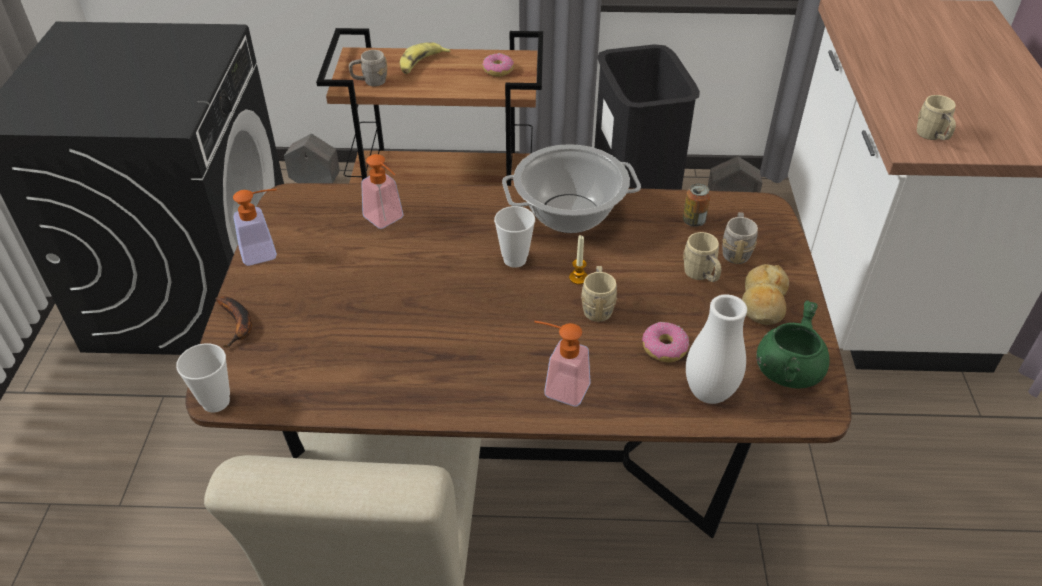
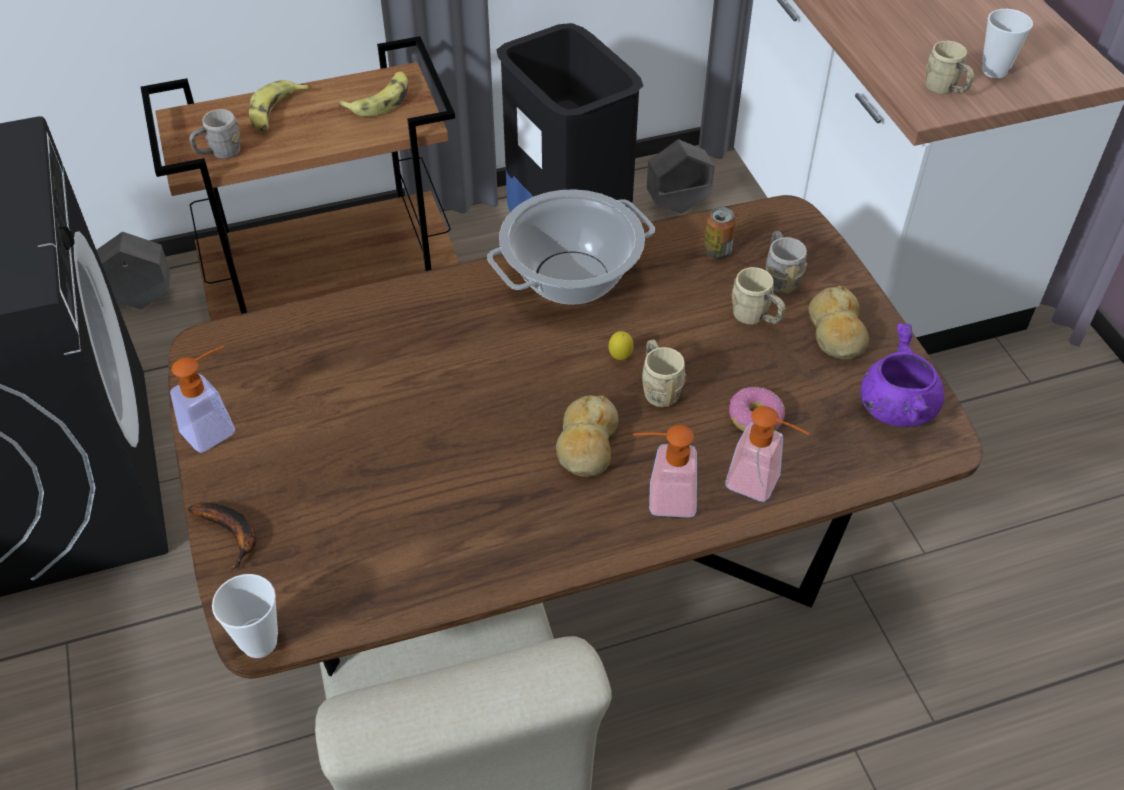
camera: 20 degrees left, 5 degrees up
soap dispenser [361,154,403,229] -> soap dispenser moved to [725,406,809,502]
donut [482,53,514,77] -> banana [339,71,408,116]
cup [494,206,535,268] -> cup moved to [982,9,1033,78]
candle [569,235,588,284] -> lemon [608,331,633,360]
white vase [686,294,747,404] -> none
green cooking pot [756,300,830,389] -> purple cooking pot [860,323,944,427]
none -> bread [556,395,619,477]

